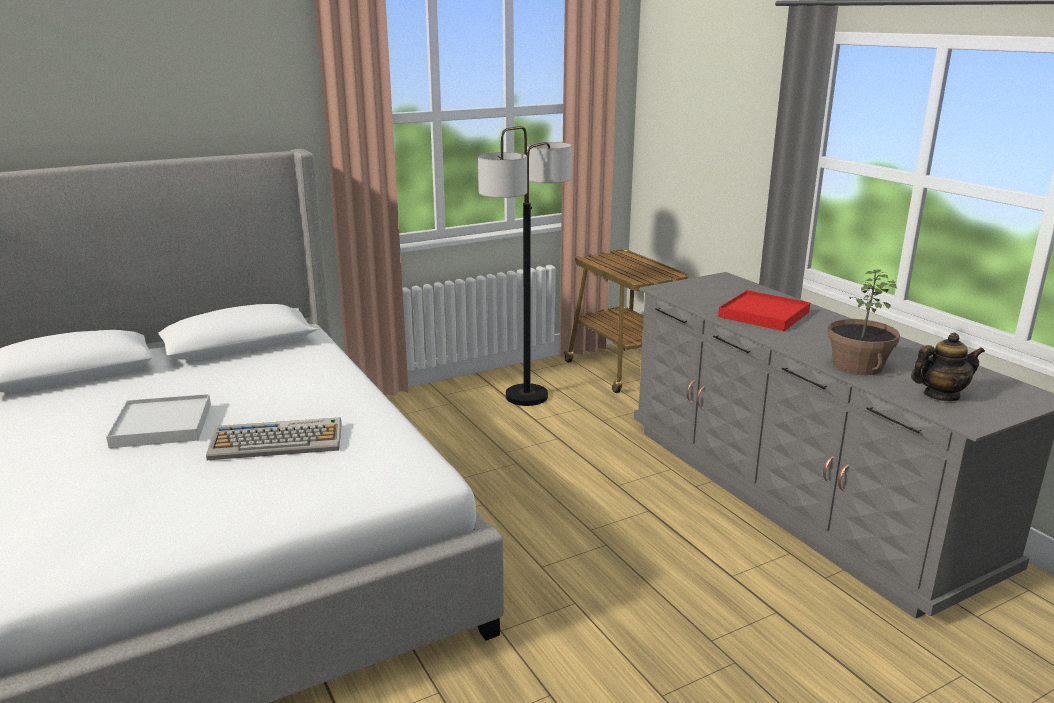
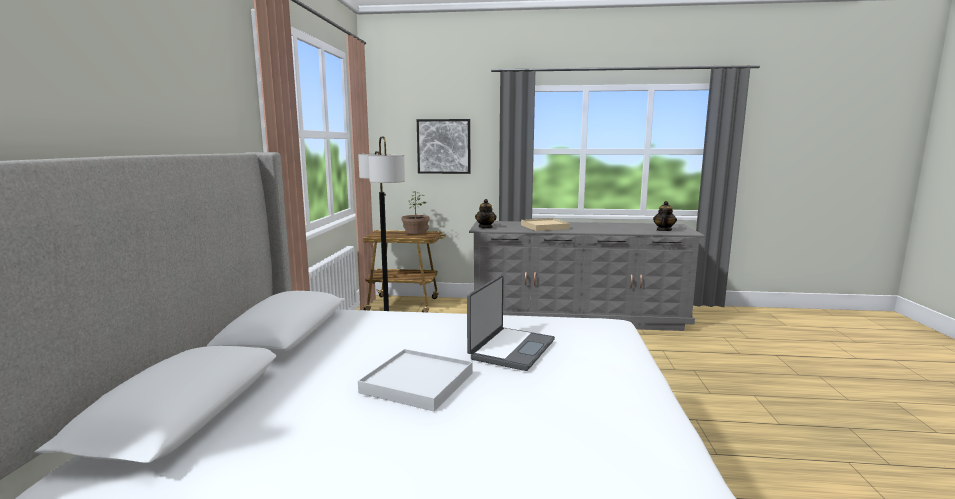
camera: 55 degrees left, 10 degrees down
keyboard [206,417,342,460] -> laptop [467,275,555,371]
red tray [718,290,810,331] -> beige tray [521,218,570,231]
potted plant [827,269,900,375] -> potted plant moved to [401,191,430,235]
none -> picture [417,119,470,174]
none -> teapot [475,199,497,229]

